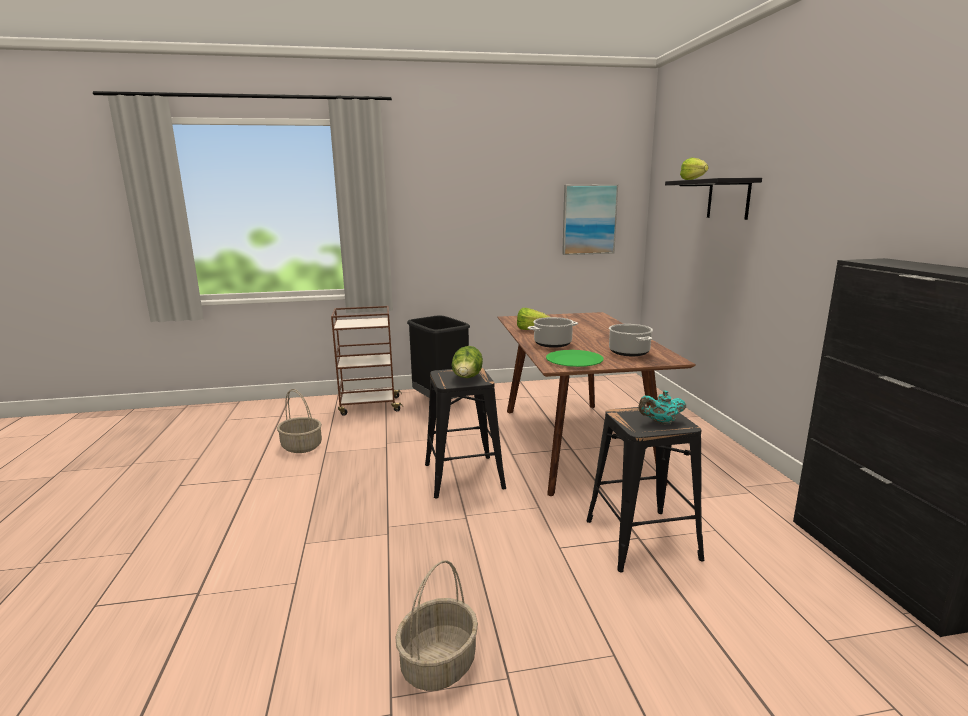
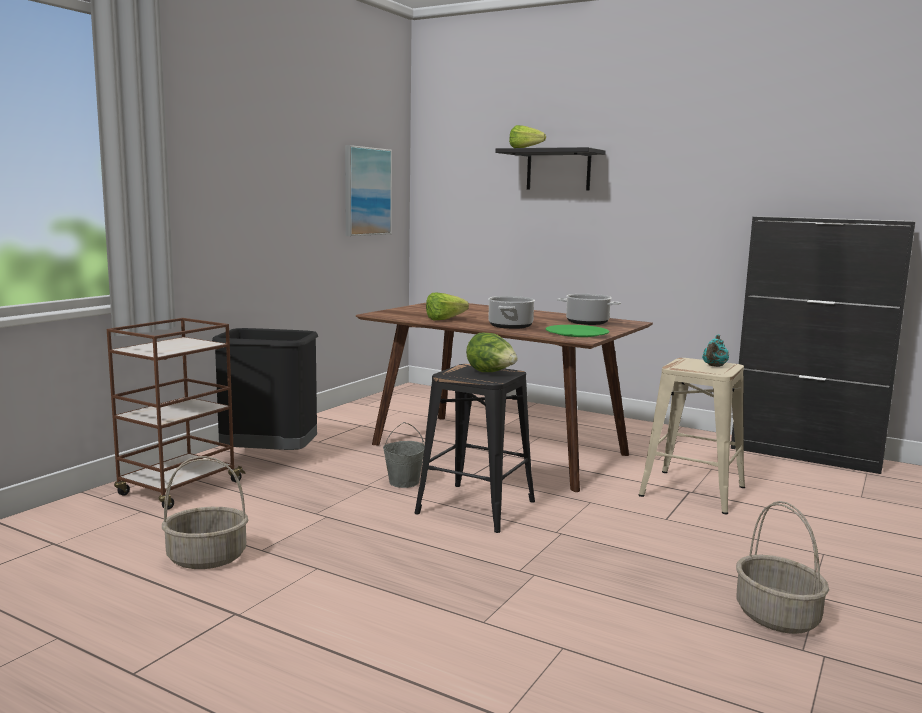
camera: 50 degrees left, 5 degrees down
black stool [586,406,704,572] -> beige stool [638,358,745,514]
none -> grey bucket [383,422,425,488]

